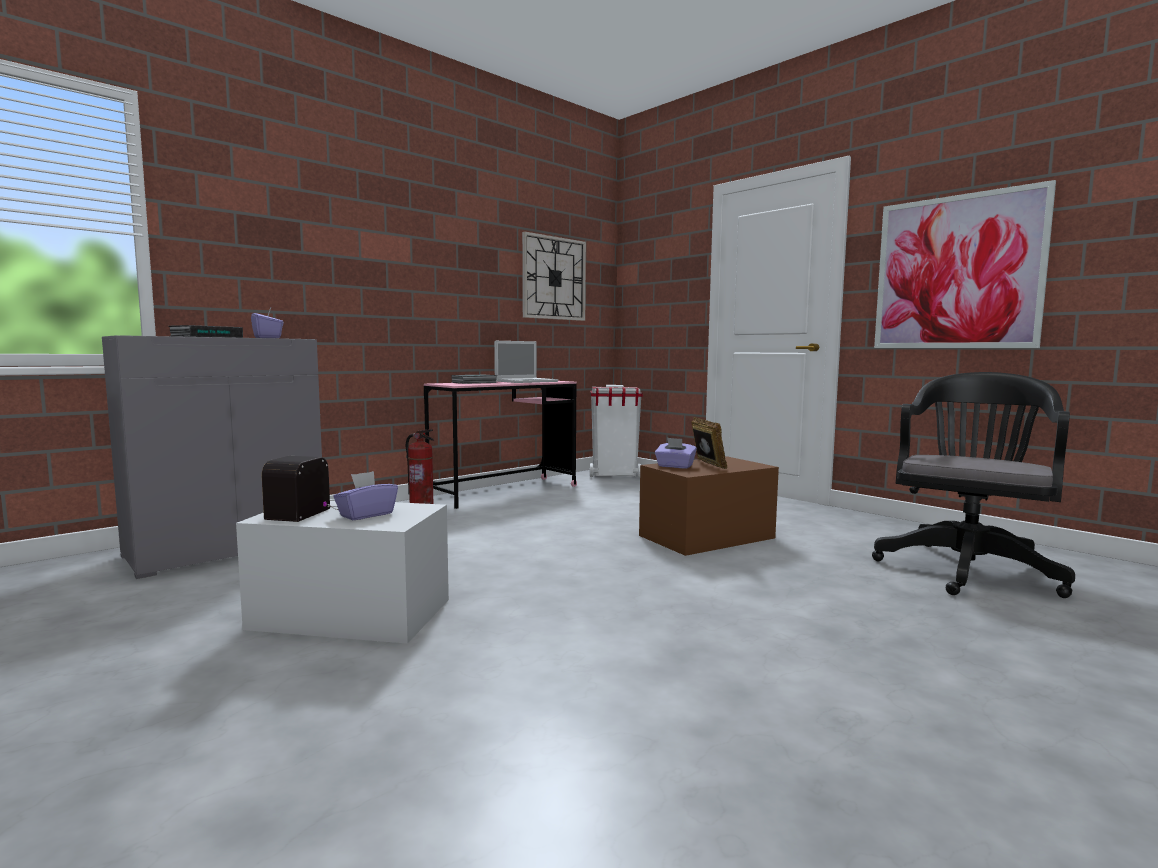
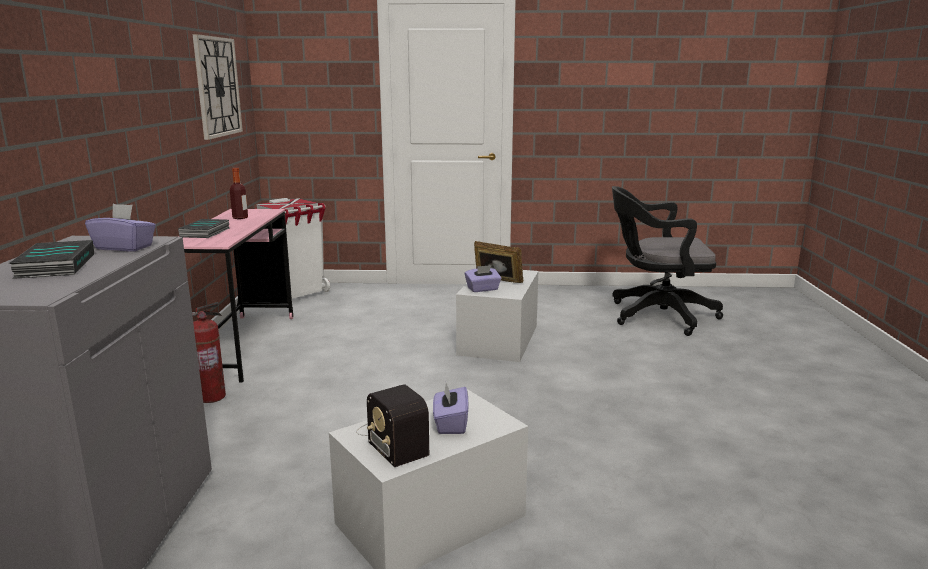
camera: 45 degrees left, 10 degrees up
laptop [494,341,558,383] -> bottle [230,168,248,219]
brown storage box [639,456,779,556] -> white storage box [456,270,538,362]
black office chair [872,372,1075,598] -> black office chair turned 75 degrees counterclockwise [612,186,723,336]
picture [874,180,1056,348] -> none

